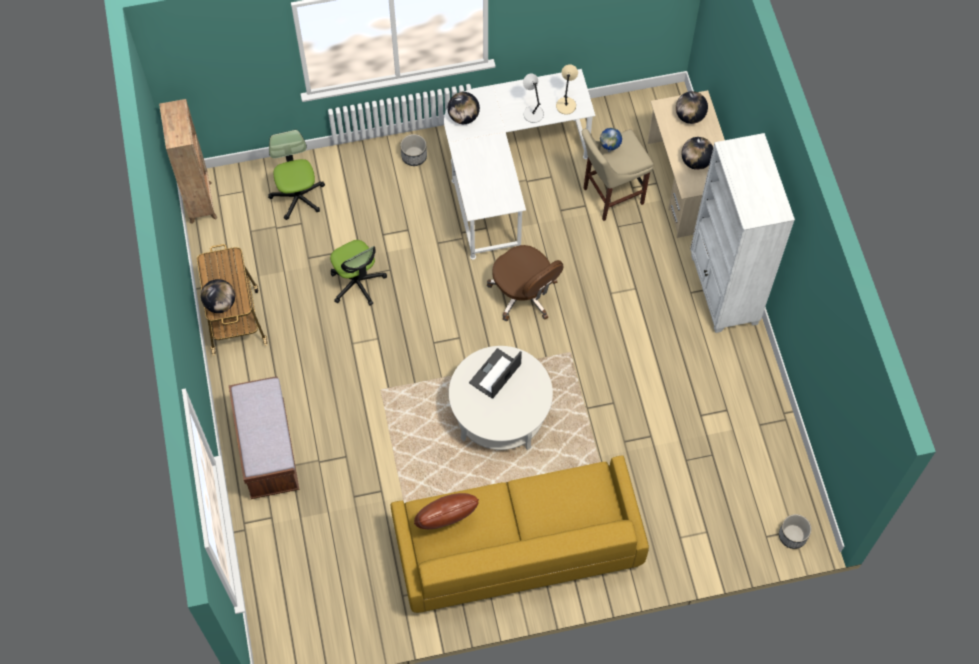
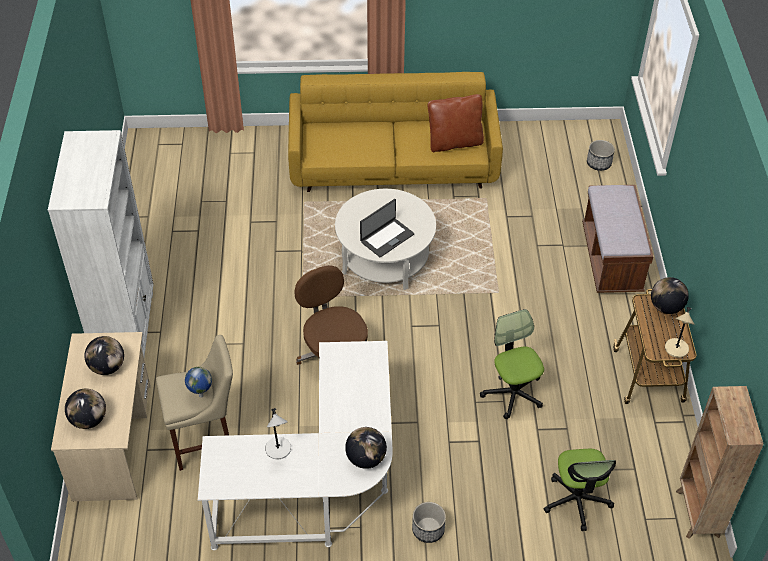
camera: 170 degrees left, 15 degrees down
beige table lamp [556,64,578,115] -> beige table lamp moved to [665,307,695,358]
planter [779,514,811,549] -> planter moved to [587,140,615,171]

